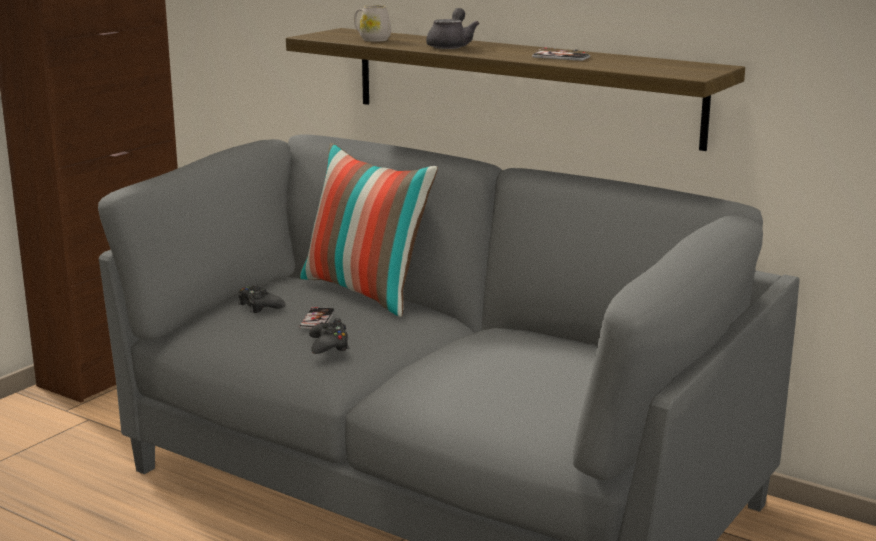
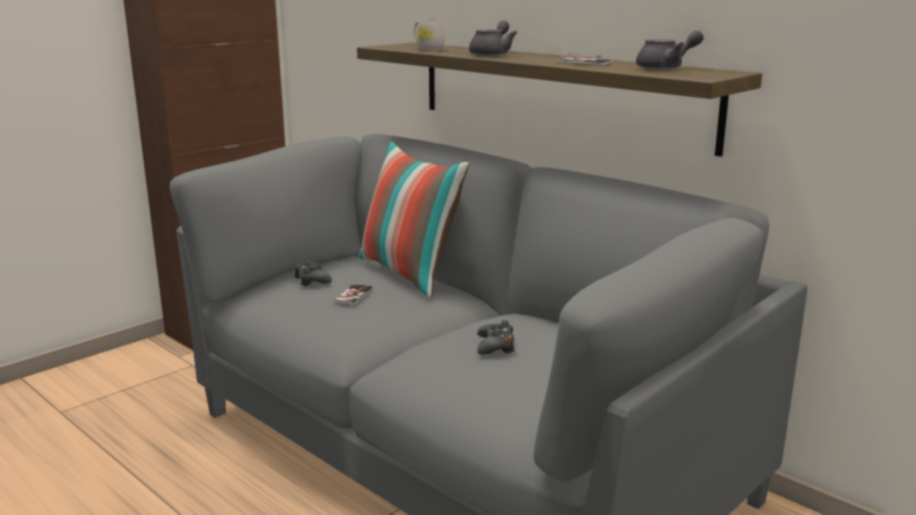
camera: 10 degrees right, 0 degrees up
black game controller [309,318,350,354] -> black game controller moved to [477,320,515,355]
none -> grey teapot [636,30,704,70]

